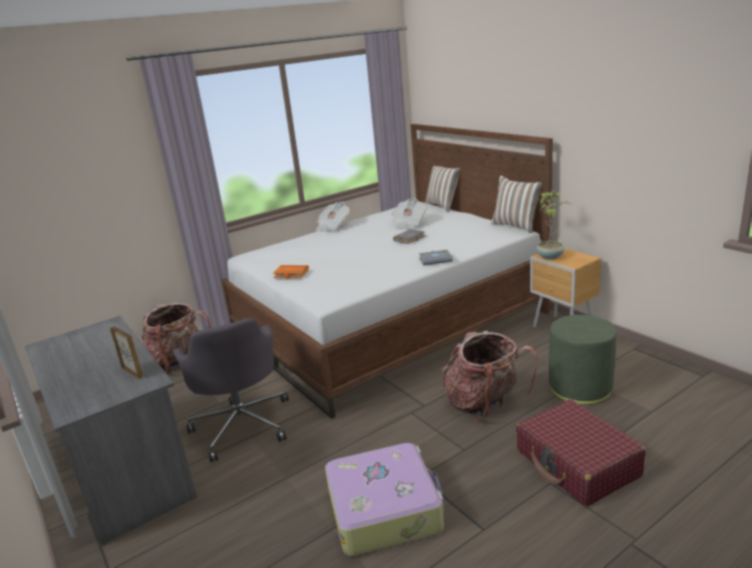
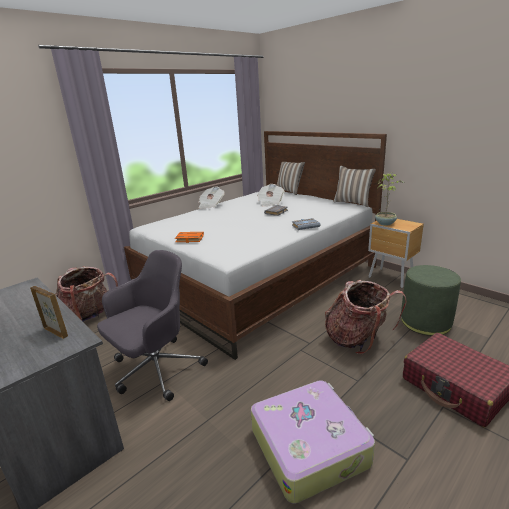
camera: 10 degrees left, 0 degrees up
grey office chair [173,318,289,462] -> grey office chair turned 105 degrees counterclockwise [97,250,208,401]

